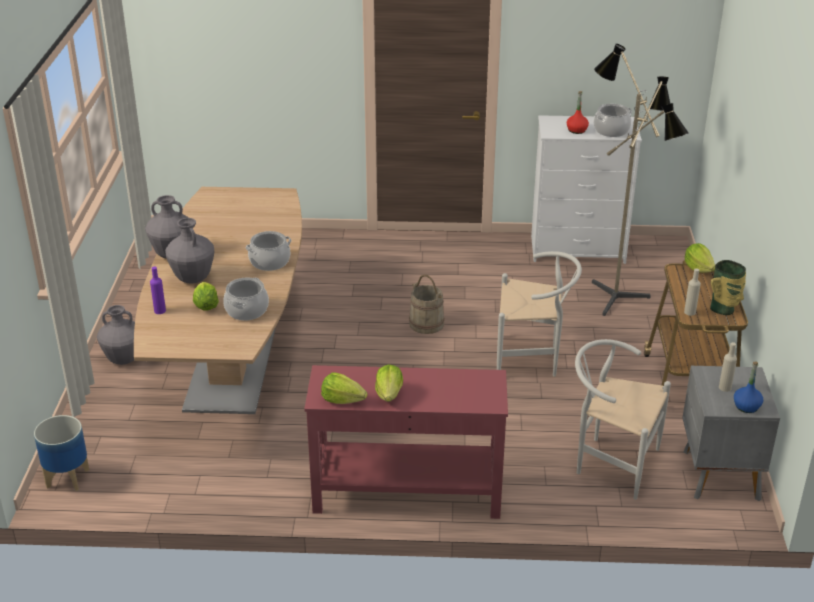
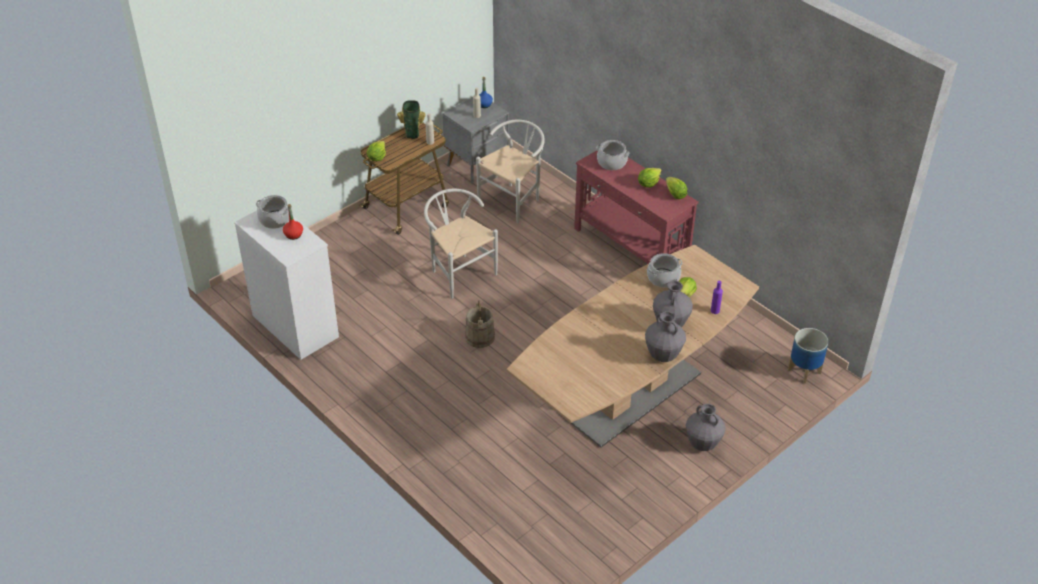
camera: 135 degrees left, 10 degrees up
cooking pot [246,231,291,271] -> cooking pot moved to [596,140,629,170]
white chair [575,339,671,500] -> white chair turned 120 degrees counterclockwise [476,120,545,223]
floor lamp [592,44,689,316] -> none

